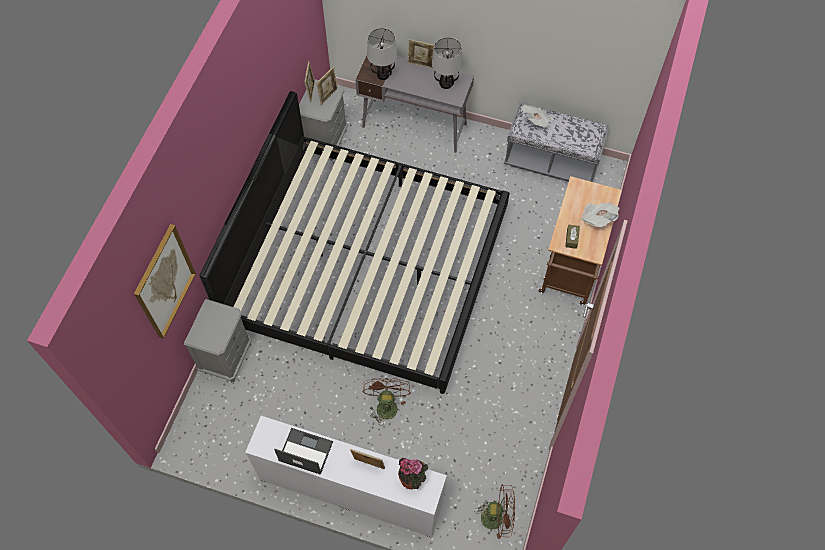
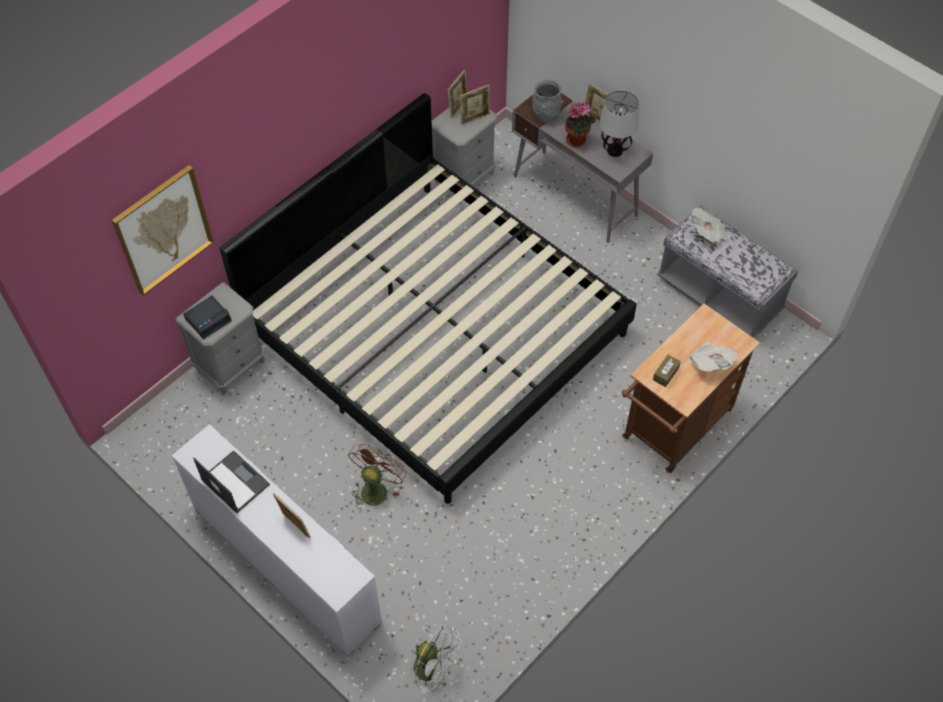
camera: 25 degrees right, 5 degrees down
table lamp [367,28,398,80] -> grey vase [532,80,563,123]
potted plant [398,458,428,489] -> potted plant moved to [565,102,596,147]
brown fan [475,484,515,539] -> white fan [412,626,462,694]
none -> alarm clock [183,296,232,339]

